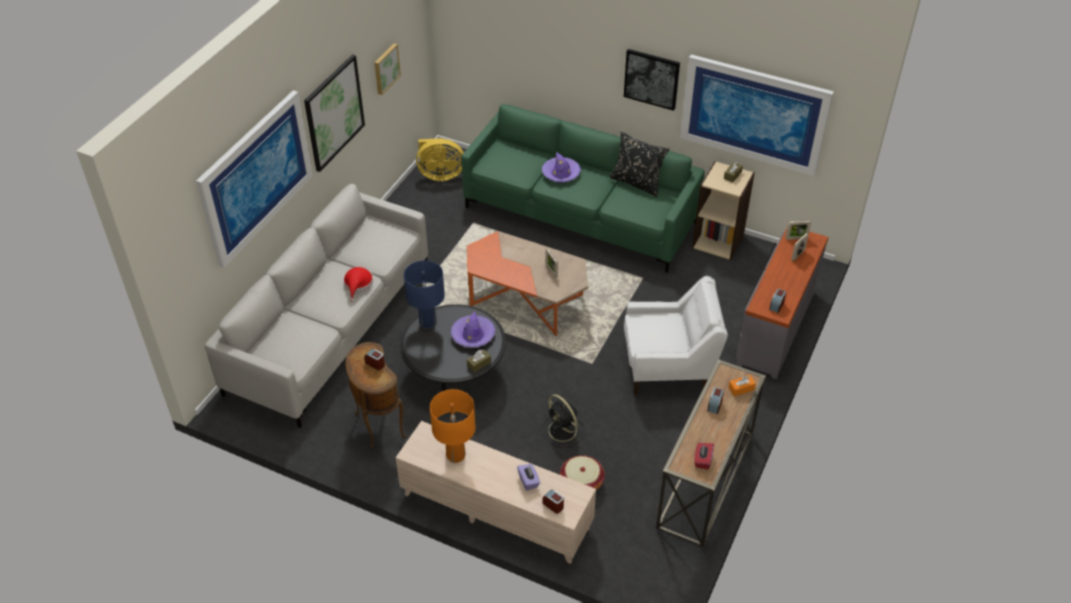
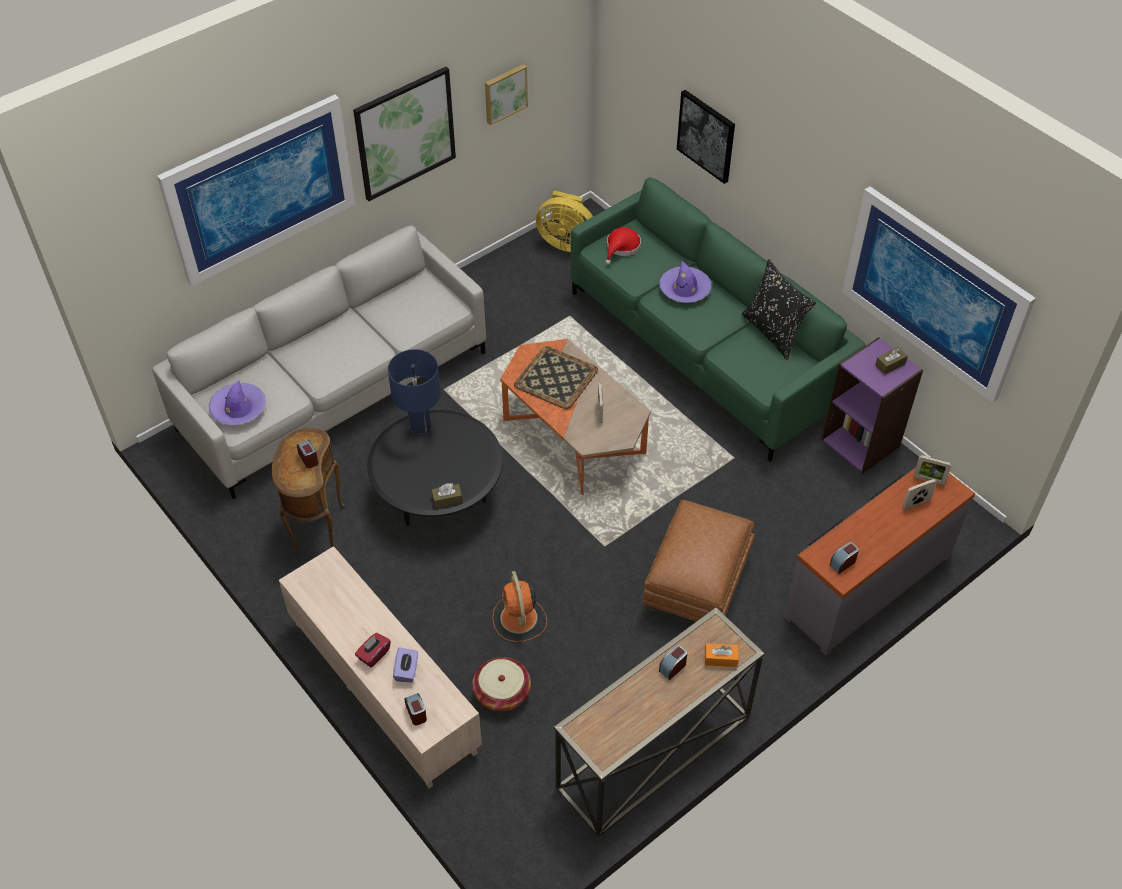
camera: 25 degrees right, 5 degrees up
red hat [343,267,373,302] -> red hat moved to [605,227,641,265]
orange table lamp [430,389,475,463] -> none
purple hat [451,311,495,348] -> purple hat moved to [209,380,266,425]
black fan [542,394,585,448] -> orange fan [492,571,547,642]
picture [624,49,680,111] -> picture moved to [677,90,735,184]
white armchair [624,276,728,396] -> brown ottoman [643,500,755,622]
beige bookcase [692,161,755,260] -> purple bookcase [822,337,923,473]
red tissue box [695,443,714,469] -> red tissue box moved to [355,633,391,668]
none -> tray [514,346,598,409]

